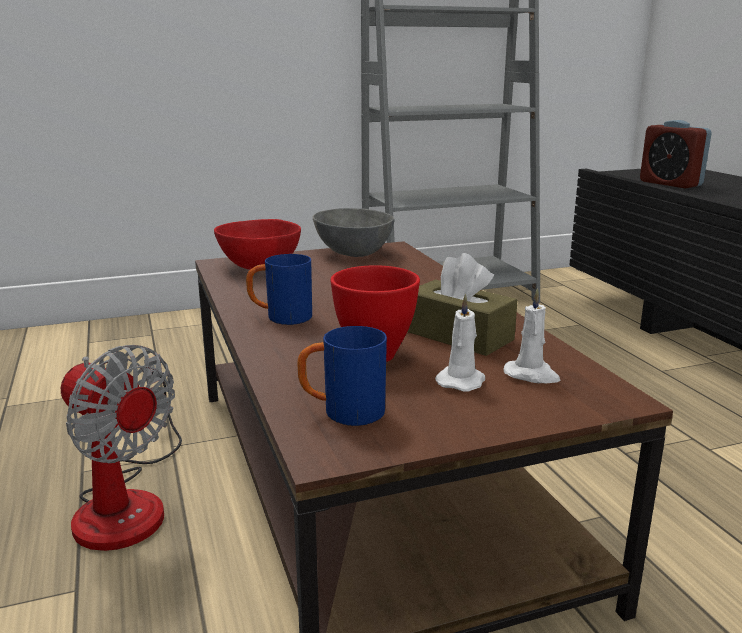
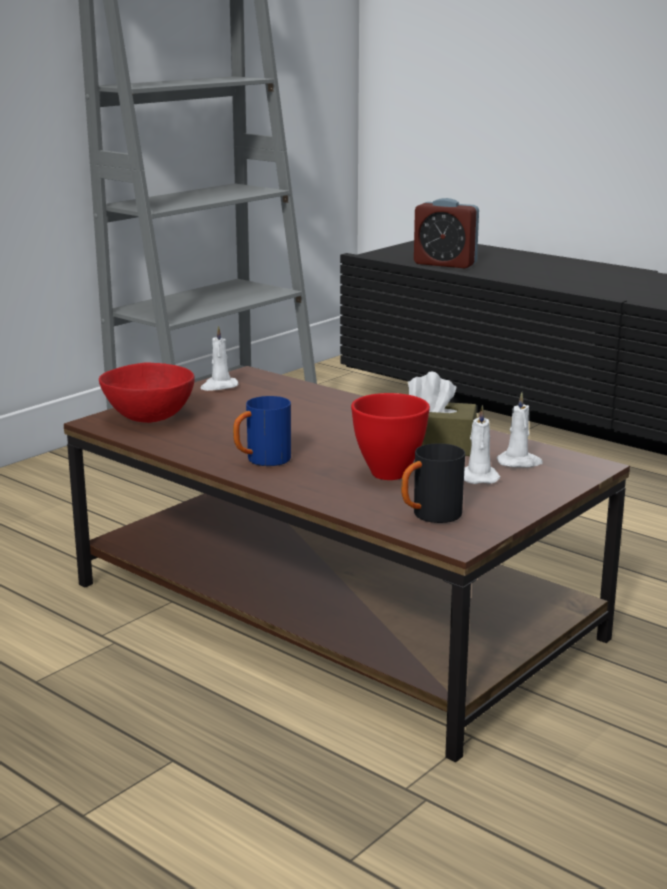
camera: 30 degrees left, 0 degrees up
fan [61,345,182,551] -> none
blue mug [297,326,387,426] -> black mug [401,443,465,523]
grey bowl [312,208,395,257] -> white candle [200,326,238,391]

